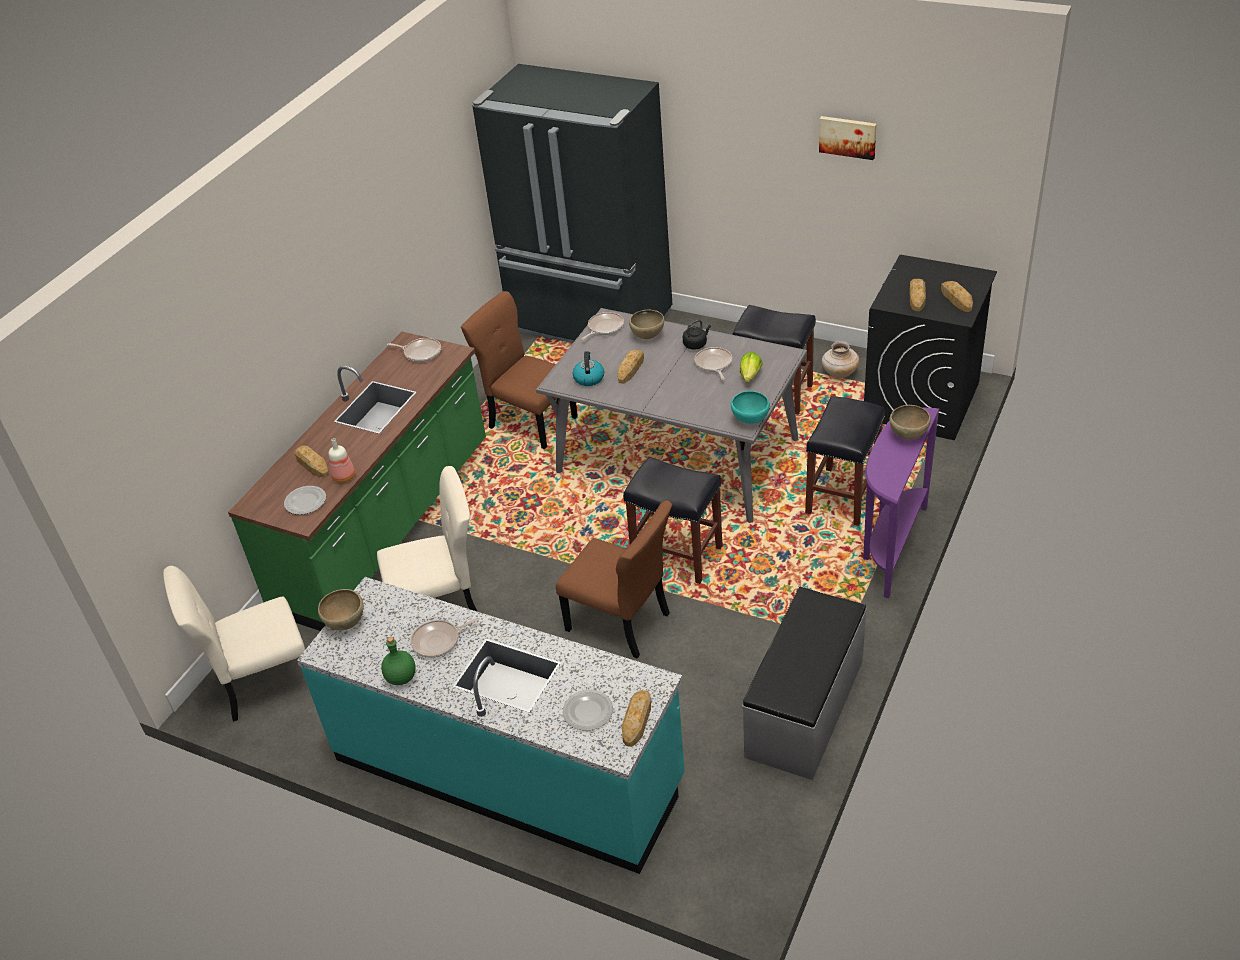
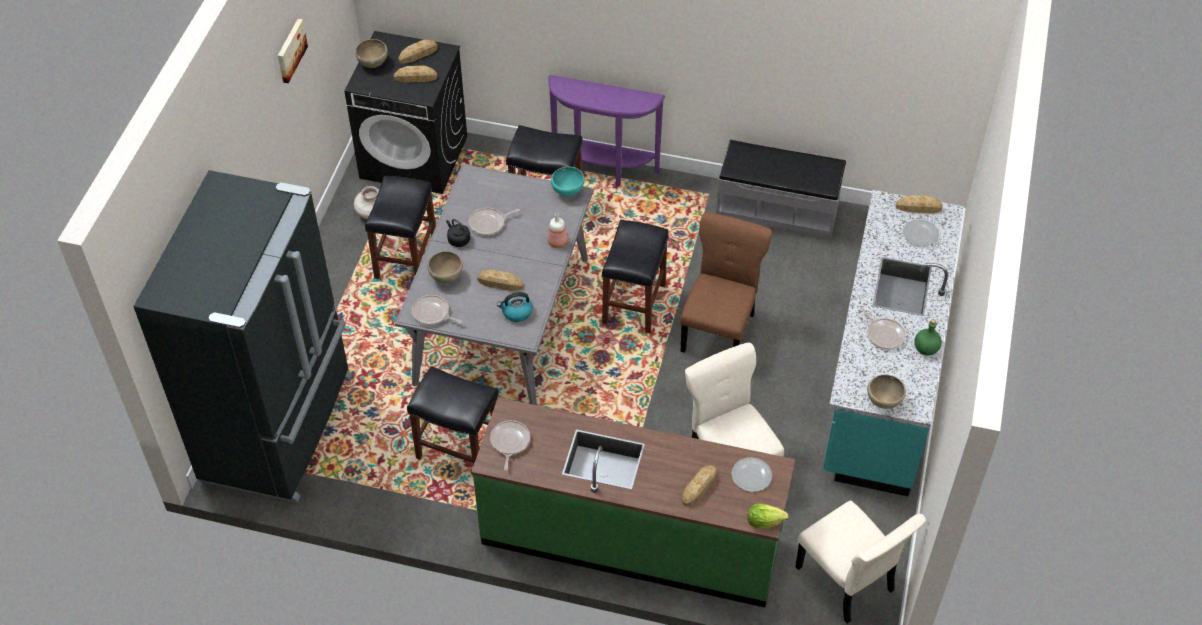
camera: 105 degrees left, 10 degrees up
bottle [328,438,355,483] -> bottle moved to [547,213,568,248]
brown chair [461,291,578,449] -> black stool [407,366,499,465]
lettuce [740,352,763,382] -> lettuce moved to [748,504,789,529]
brown bowl [889,405,931,440] -> brown bowl moved to [355,39,388,68]

